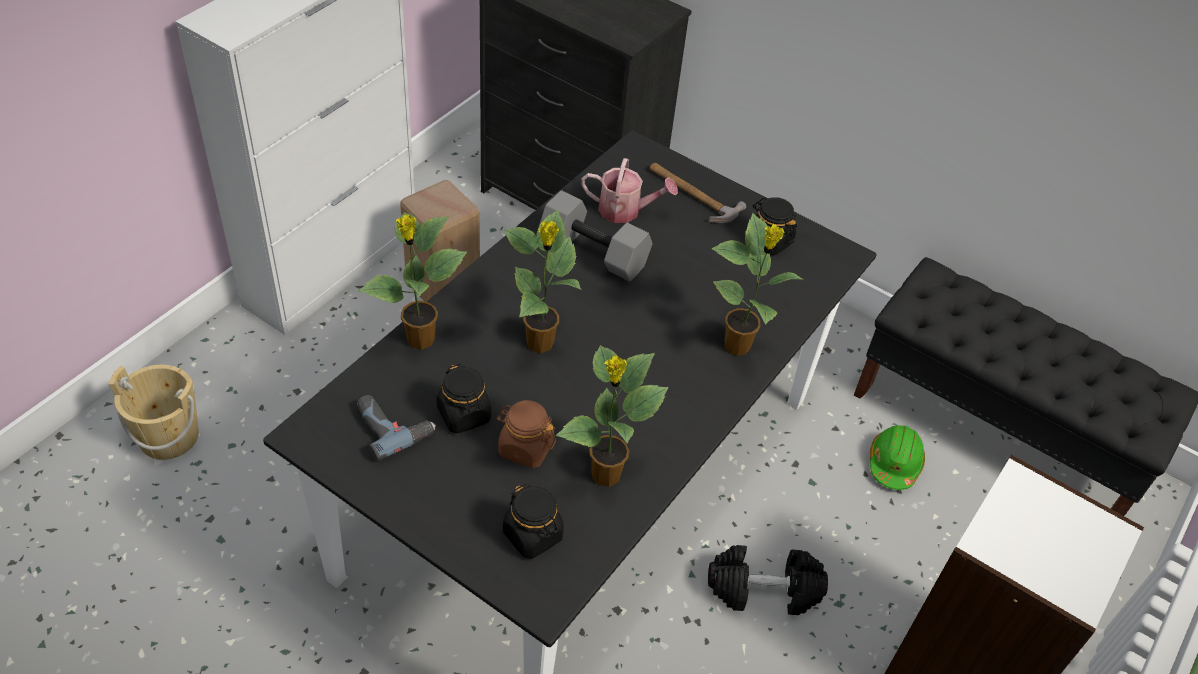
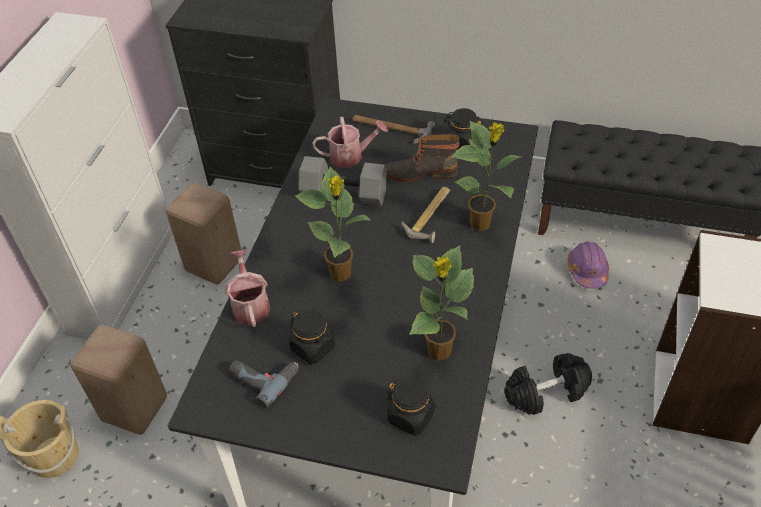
camera: 15 degrees left, 0 degrees up
potted plant [358,212,467,349] -> watering can [225,249,270,327]
brown jar [496,400,556,468] -> none
green hard hat [870,425,925,490] -> purple hard hat [567,242,609,289]
none -> beige stool [71,325,167,435]
none -> boot [385,134,459,182]
none -> hammer [402,187,450,243]

